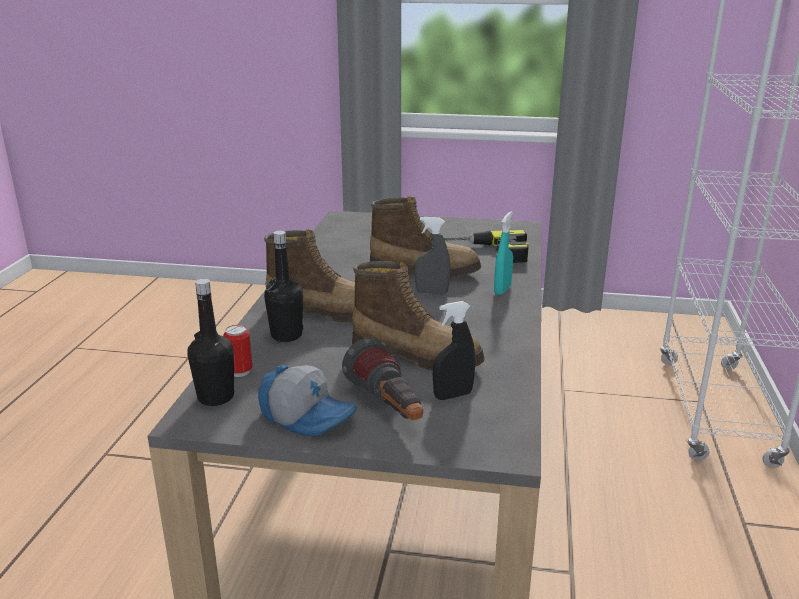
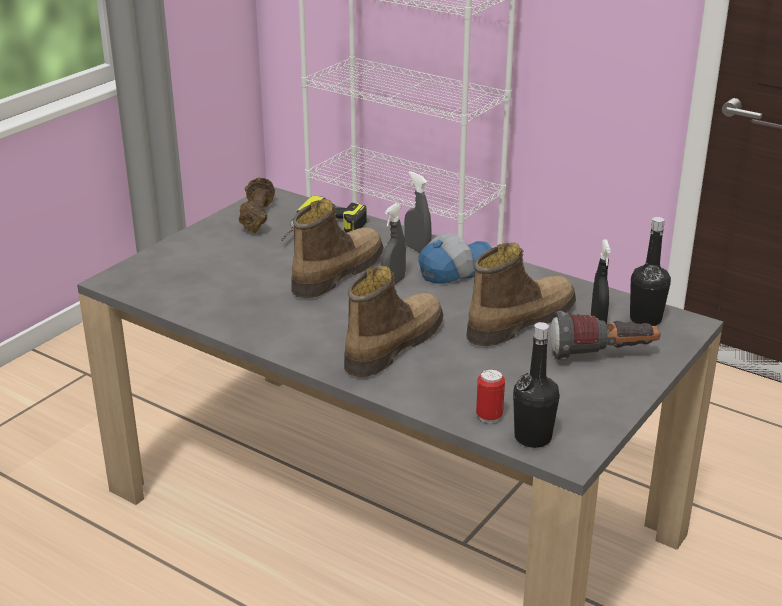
camera: 65 degrees left, 5 degrees up
cap [258,365,357,437] -> cap moved to [418,233,491,284]
black bottle [264,231,303,342] -> black bottle moved to [630,217,671,326]
turquoise spray bottle [494,212,513,295] -> grey spray bottle [404,171,432,253]
none -> brown dumbbell [239,178,275,233]

